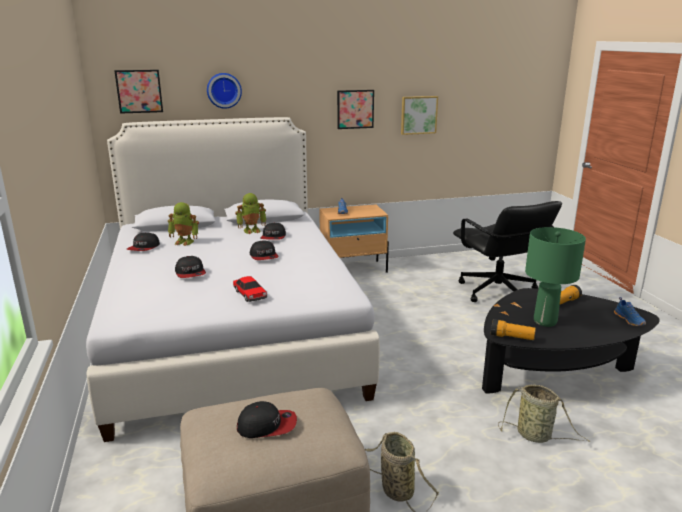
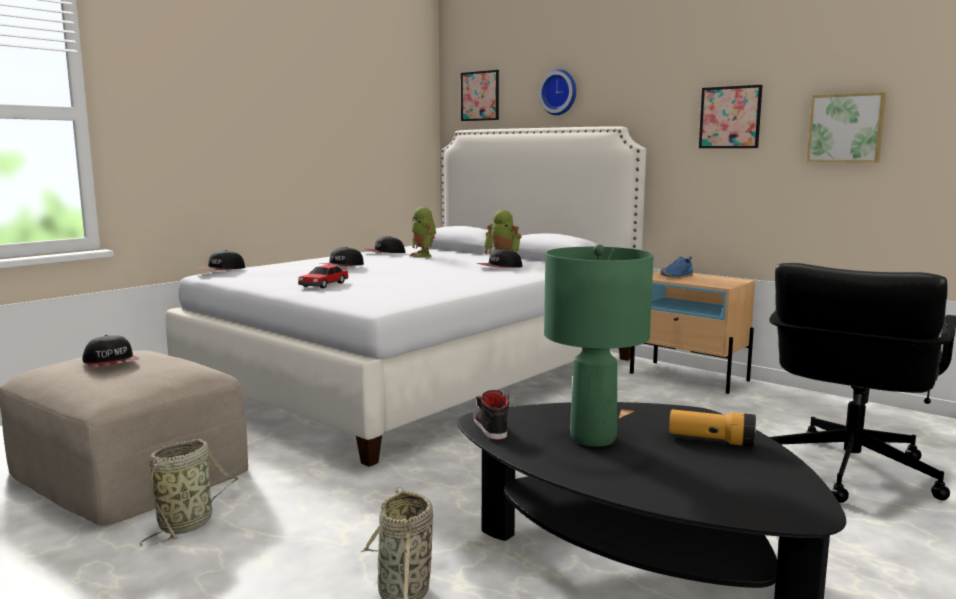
camera: 55 degrees right, 10 degrees down
cap [250,241,279,260] -> cap moved to [197,250,245,270]
flashlight [491,319,536,340] -> black shoe [474,390,509,440]
blue shoe [614,297,646,326] -> none

